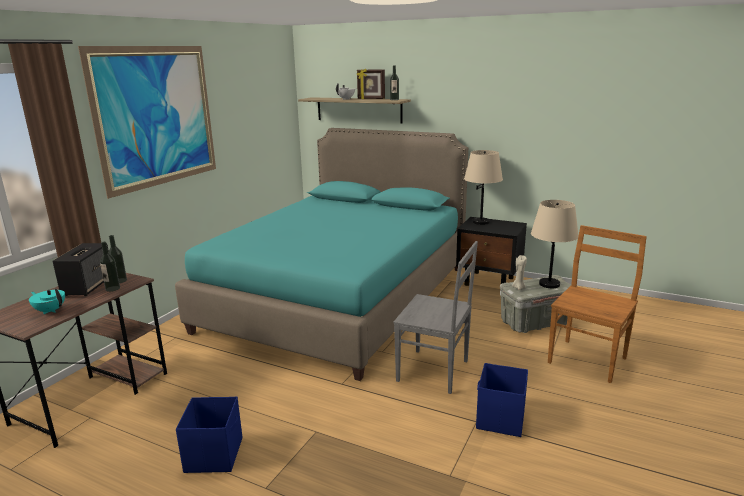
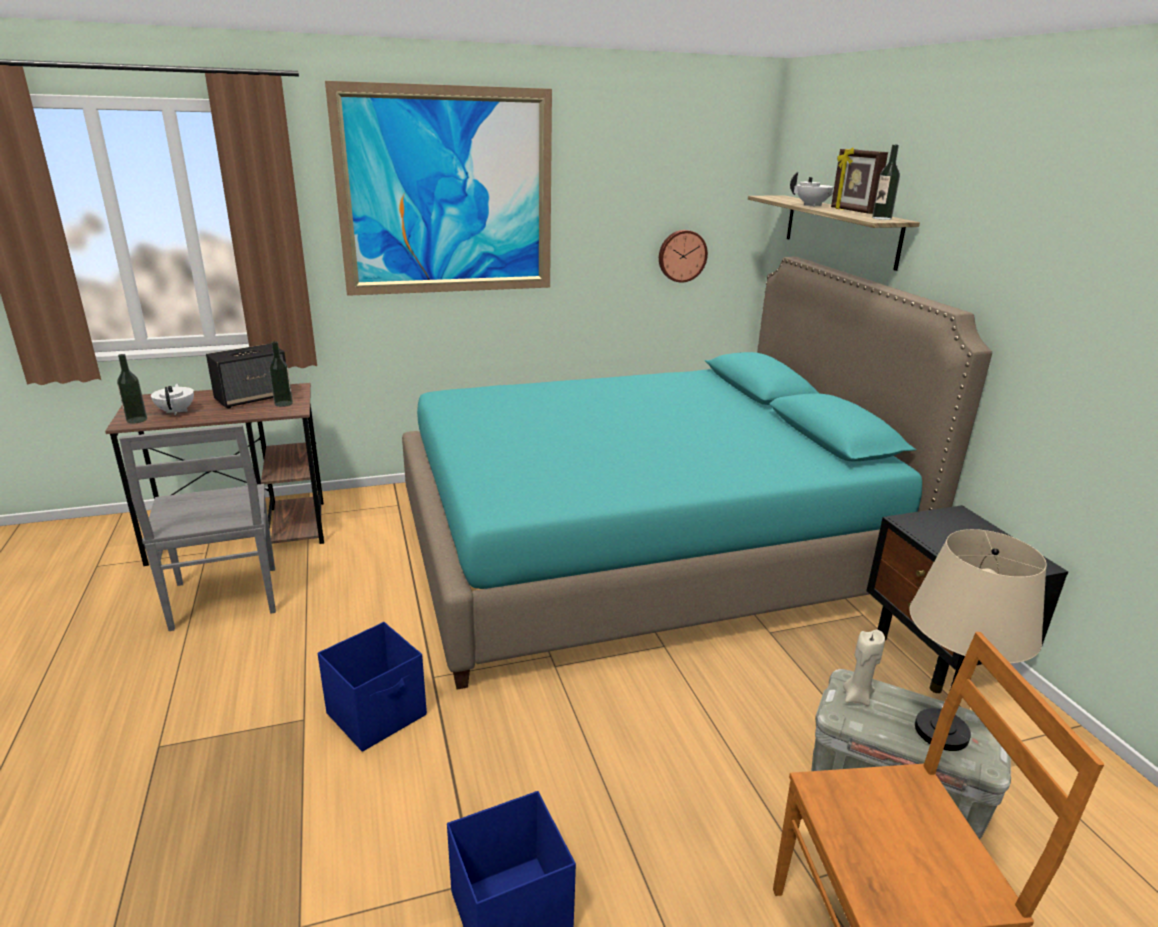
camera: 45 degrees right, 5 degrees up
turquoise teapot [29,289,65,314] -> white teapot [151,384,194,415]
bottle [100,242,120,292] -> bottle moved to [117,354,147,423]
blue storage box [176,397,242,473] -> blue storage box moved to [318,622,427,752]
grey chair [393,241,478,394] -> grey chair moved to [119,425,276,631]
beige table lamp [464,150,503,225] -> none
none -> wall clock [659,230,708,283]

